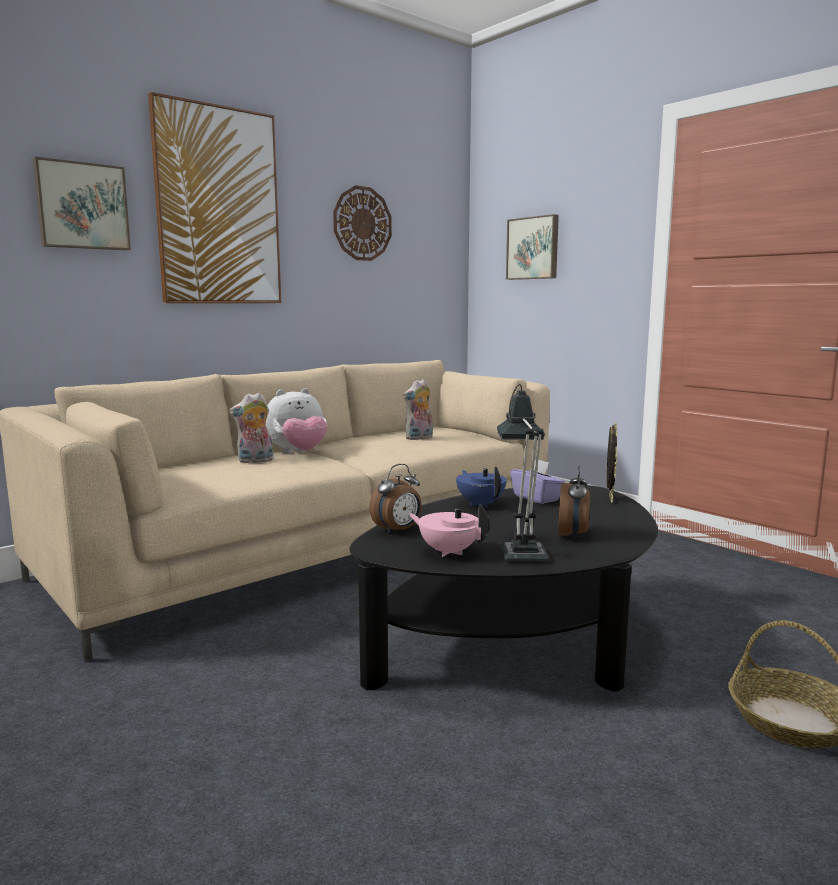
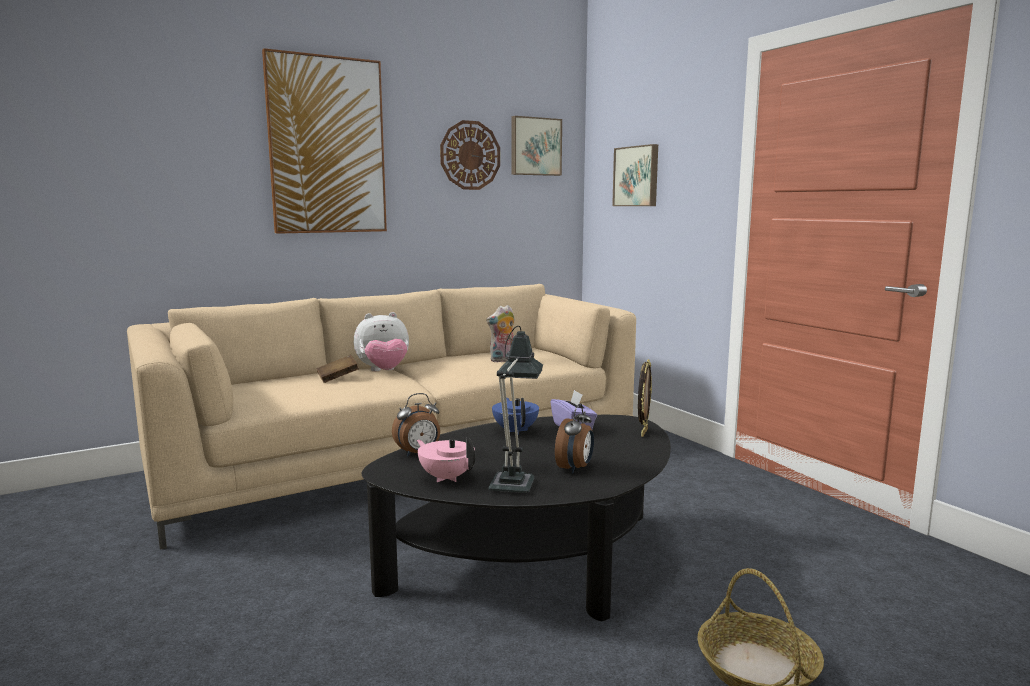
camera: 10 degrees right, 0 degrees up
picture [33,157,131,250] -> picture moved to [511,116,562,176]
plush toy [229,393,273,464] -> brown book [316,355,359,383]

